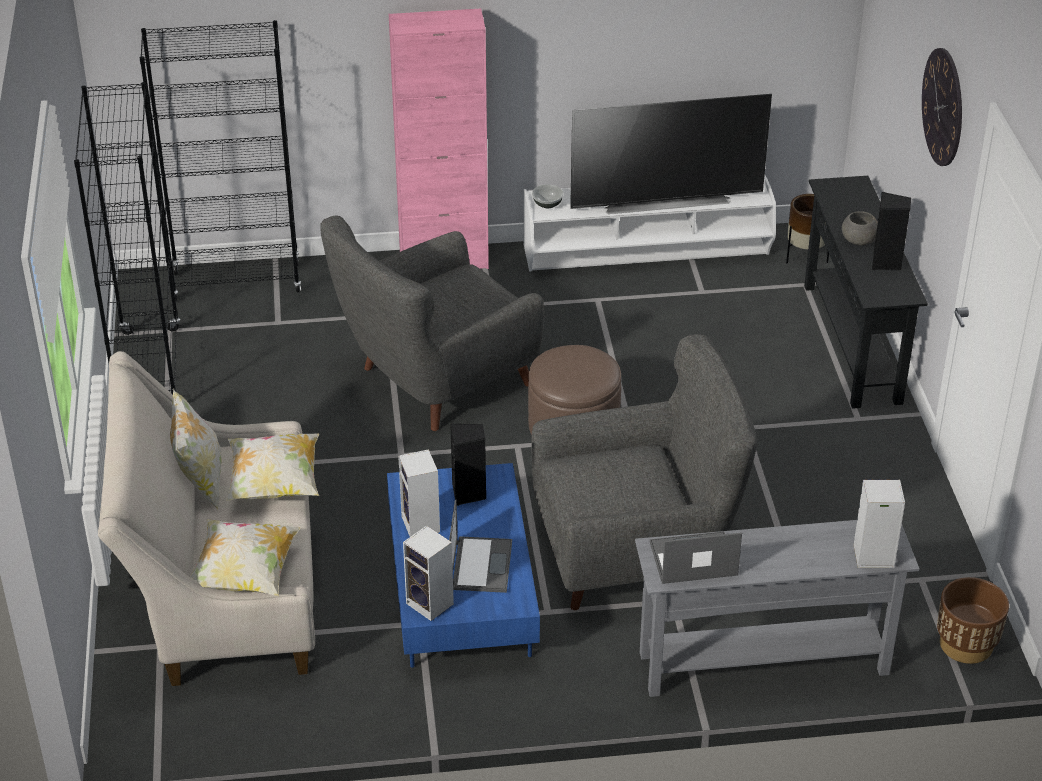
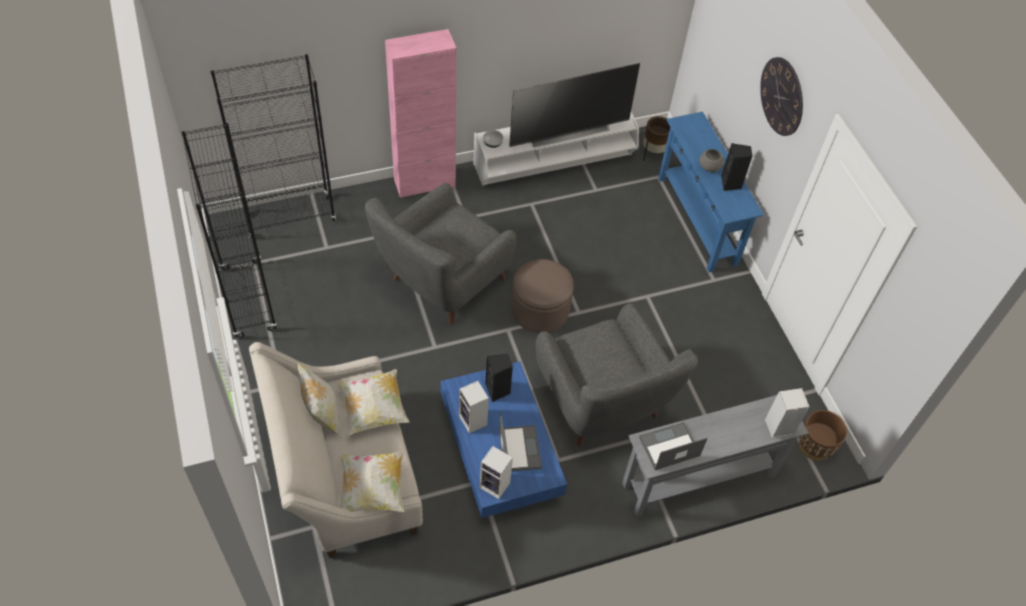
camera: 15 degrees left, 15 degrees up
grey armchair [531,334,757,610] -> grey armchair turned 90 degrees clockwise [536,303,698,446]
black console table [804,176,928,409] -> blue console table [658,112,764,272]

